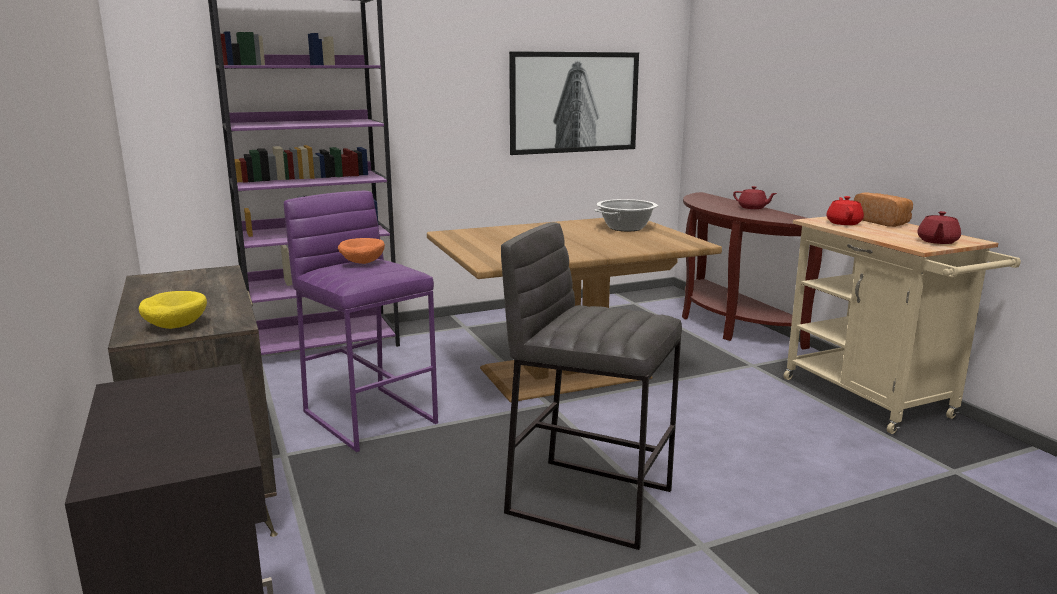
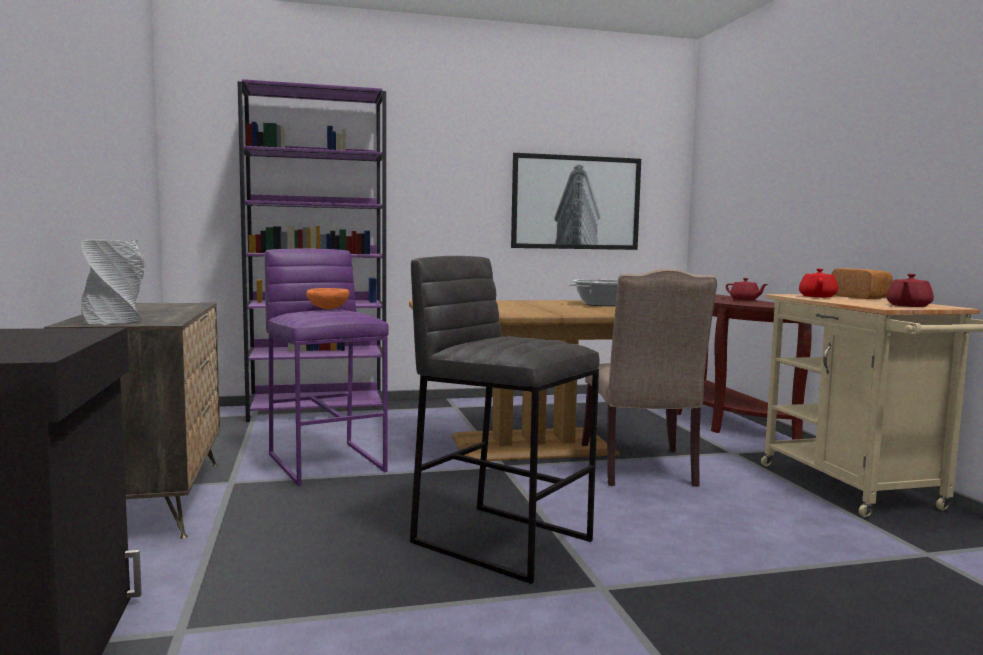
camera: 10 degrees right, 10 degrees down
yellow bowl [139,291,207,329] -> grey vase [81,239,145,325]
none -> beige chair [581,268,717,487]

